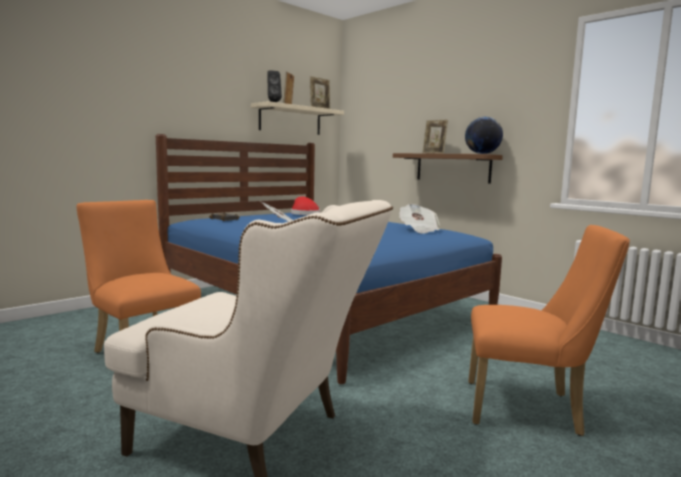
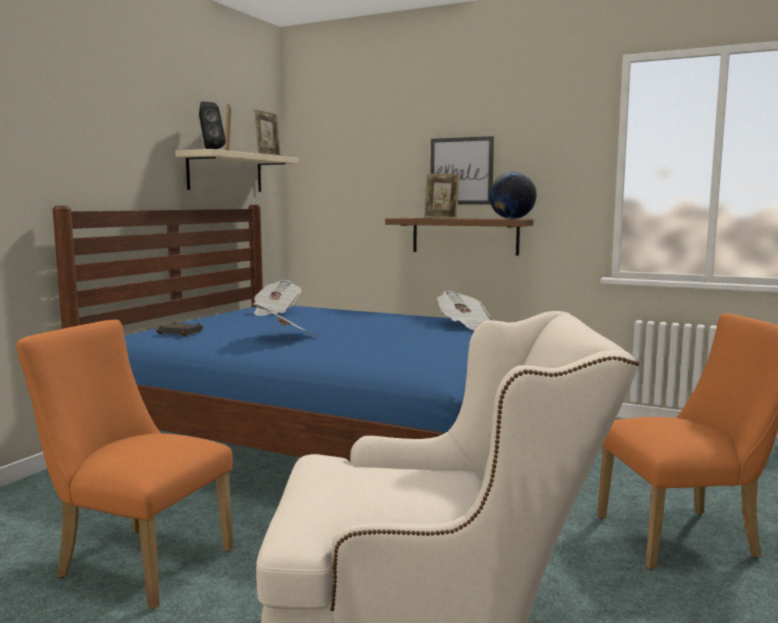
camera: 20 degrees left, 0 degrees up
red hat [291,196,320,215] -> newspaper [253,280,302,316]
none -> picture [430,136,494,204]

